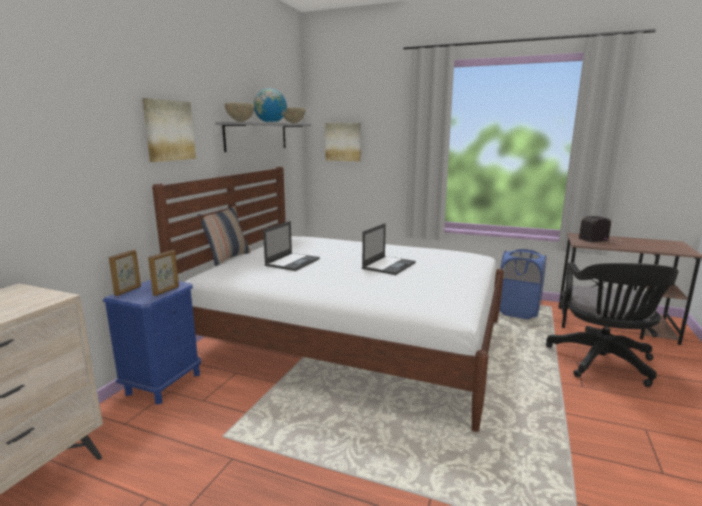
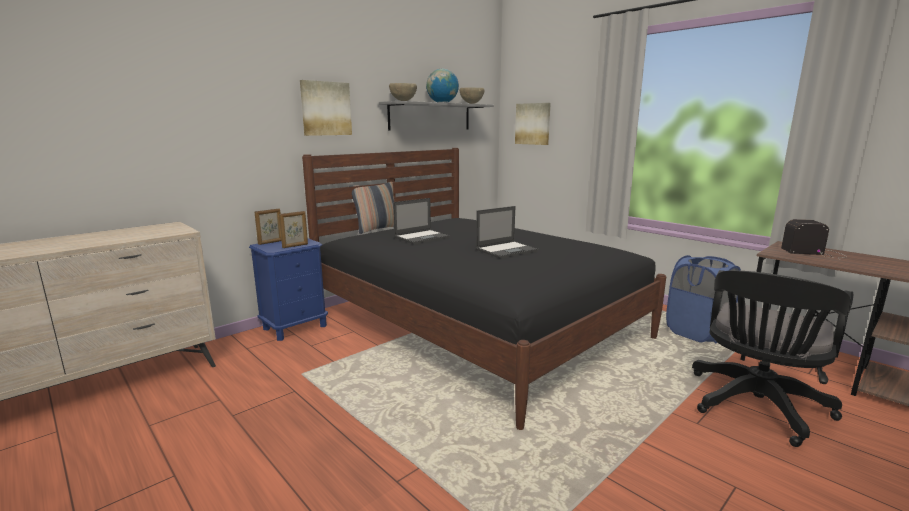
camera: 25 degrees right, 0 degrees up
white bed [152,167,504,432] -> black bed [302,148,666,430]

